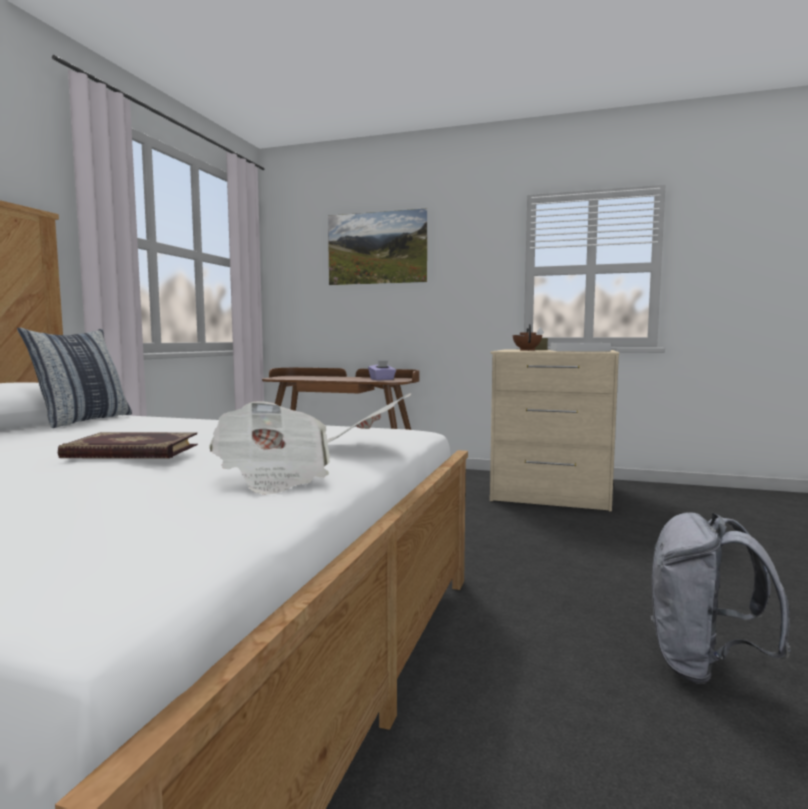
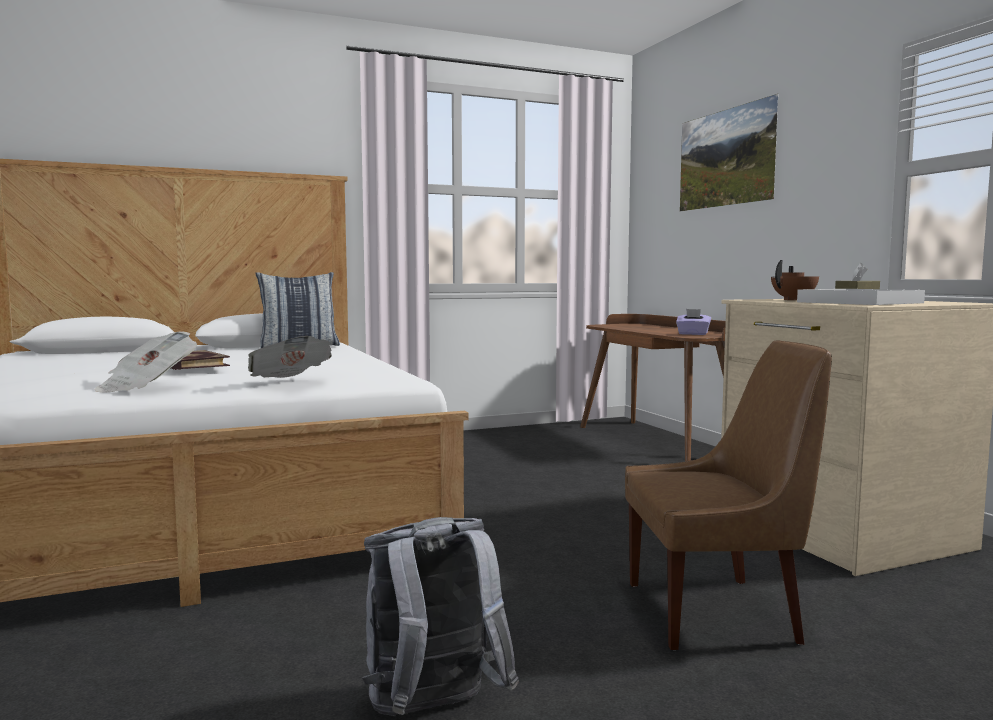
camera: 50 degrees right, 0 degrees up
none -> brown chair [625,341,832,650]

